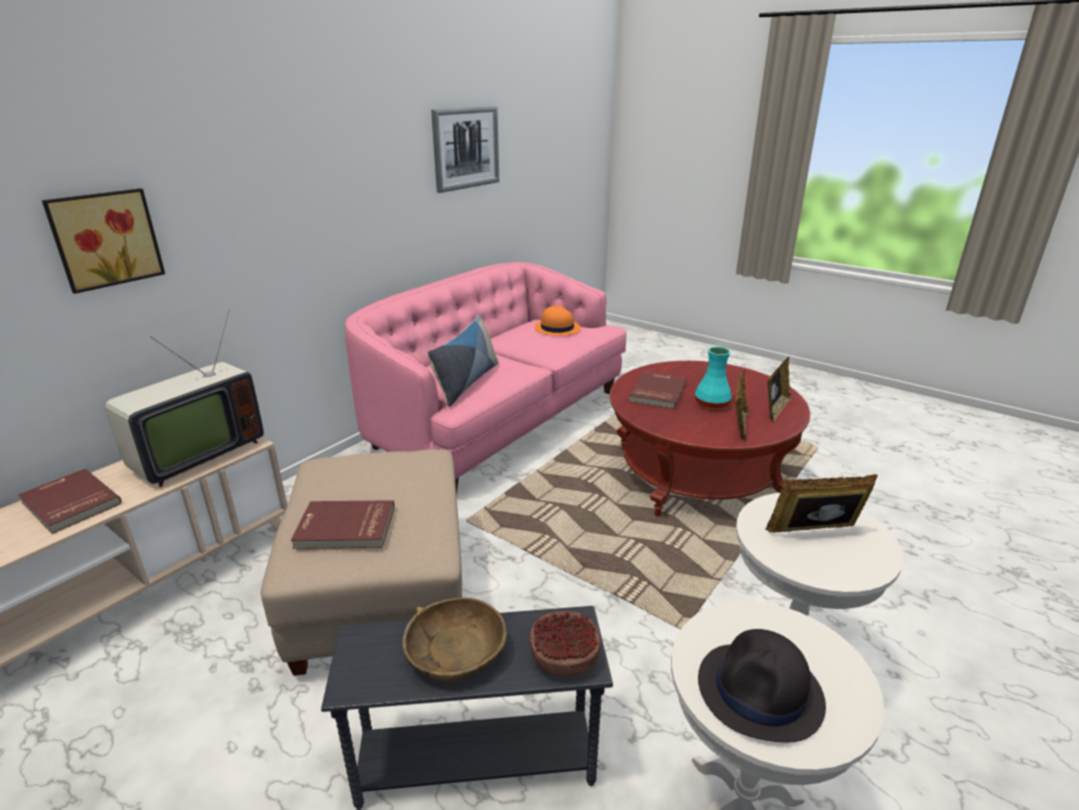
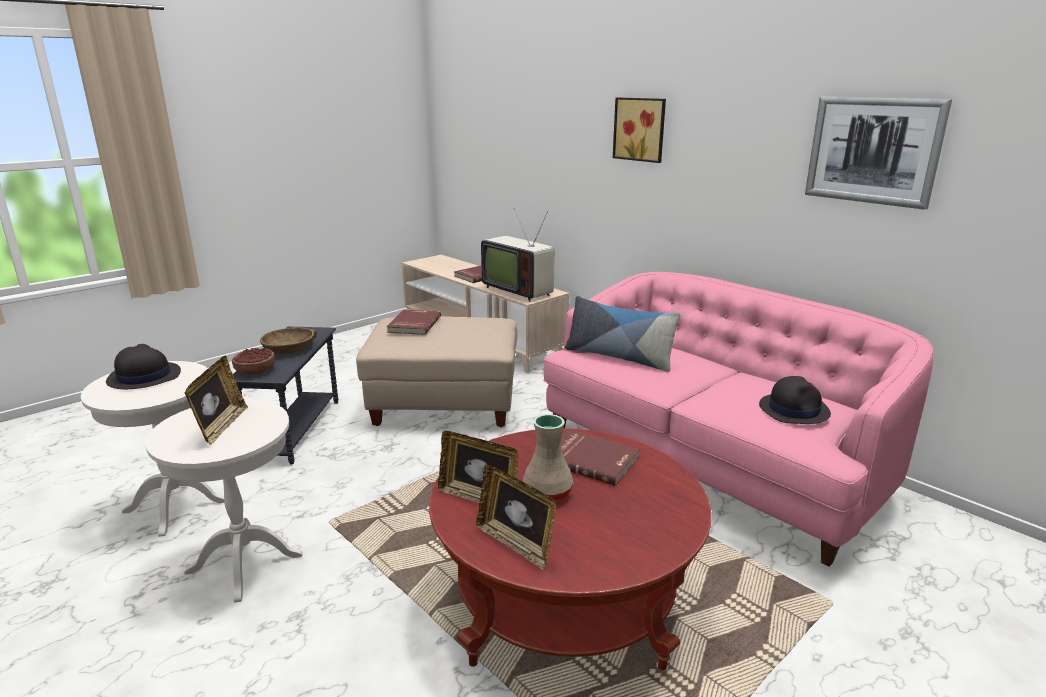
camera: 100 degrees right, 5 degrees down
picture [42,188,165,294] -> picture moved to [613,97,666,163]
orange hat [534,306,581,336] -> black hat [759,376,831,424]
turquoise vase [695,347,732,410] -> beige vase [523,414,573,502]

